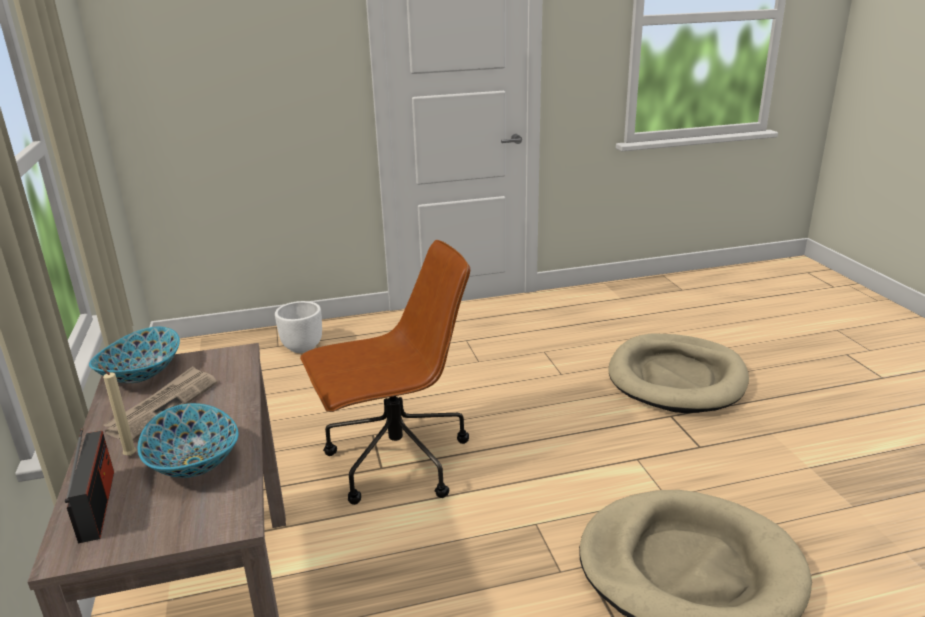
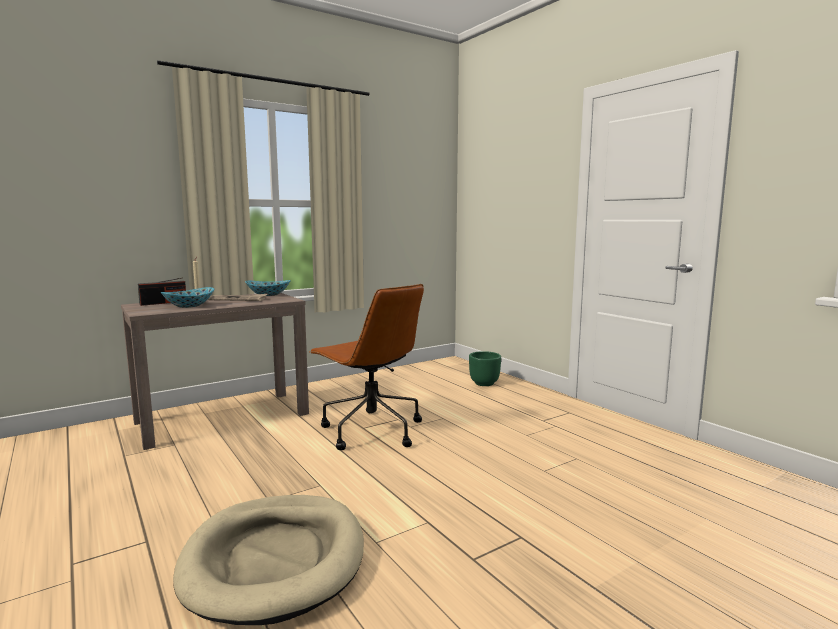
camera: 70 degrees right, 15 degrees down
white planter [275,301,322,353] -> green planter [469,351,501,386]
beige dog bed [608,334,749,413] -> none

